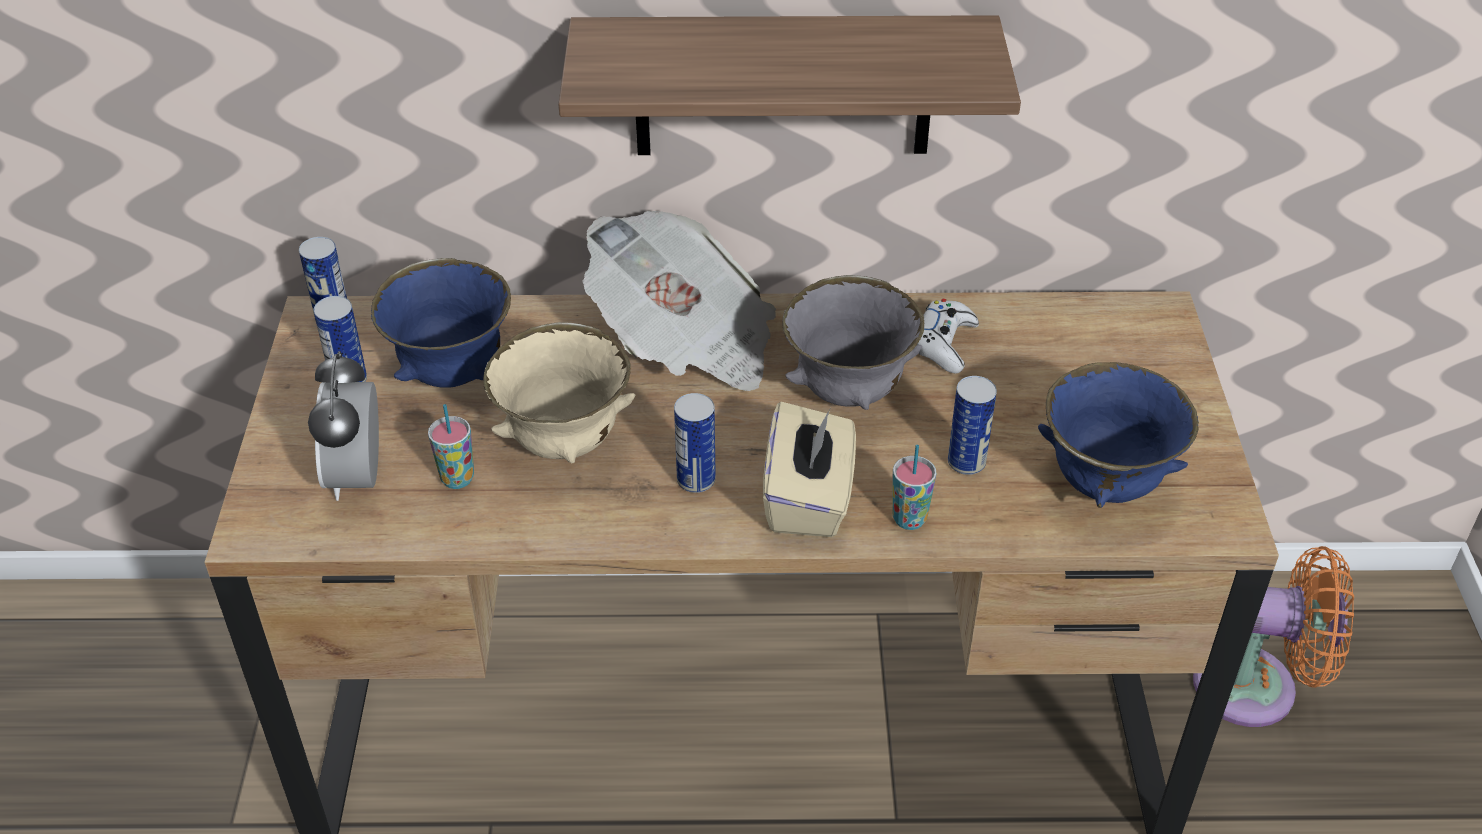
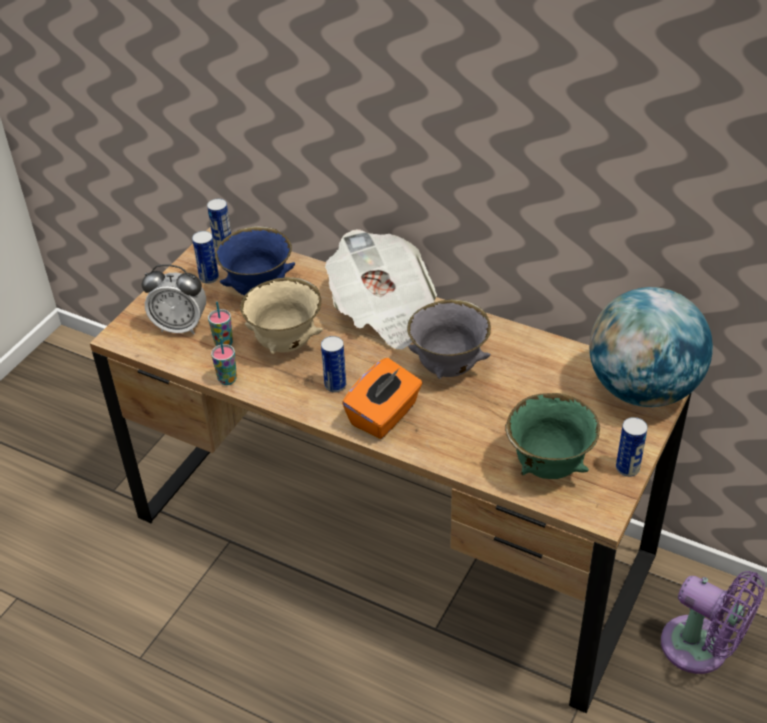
camera: 30 degrees right, 0 degrees up
alarm clock [308,351,379,501] -> alarm clock turned 105 degrees counterclockwise [141,264,206,334]
shelf [558,15,1021,155] -> none
beige tissue box [763,402,856,537] -> orange tissue box [342,358,423,439]
cup [892,444,936,530] -> cup moved to [211,337,237,385]
white game controller [917,299,979,373] -> none
can [948,376,997,475] -> can moved to [616,417,648,477]
blue bowl [1038,362,1199,508] -> green bowl [505,393,600,479]
orange fan [1193,546,1354,727] -> purple fan [661,571,765,674]
none -> globe [589,287,713,407]

